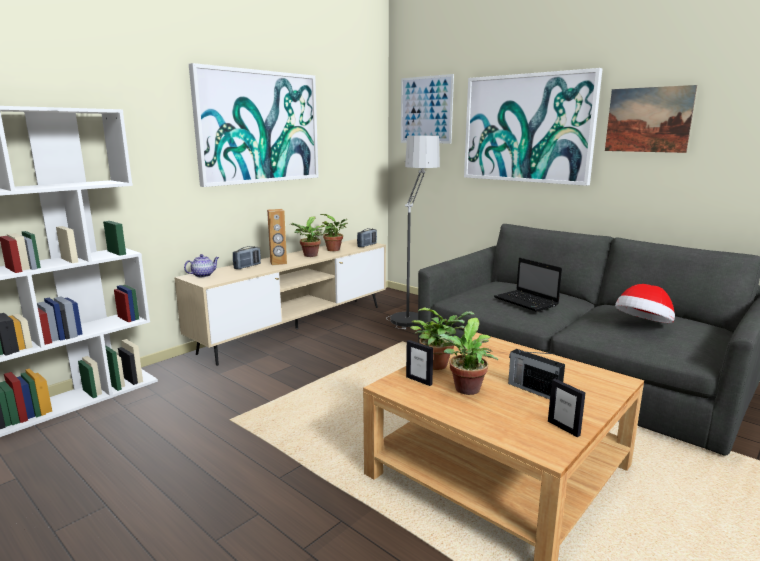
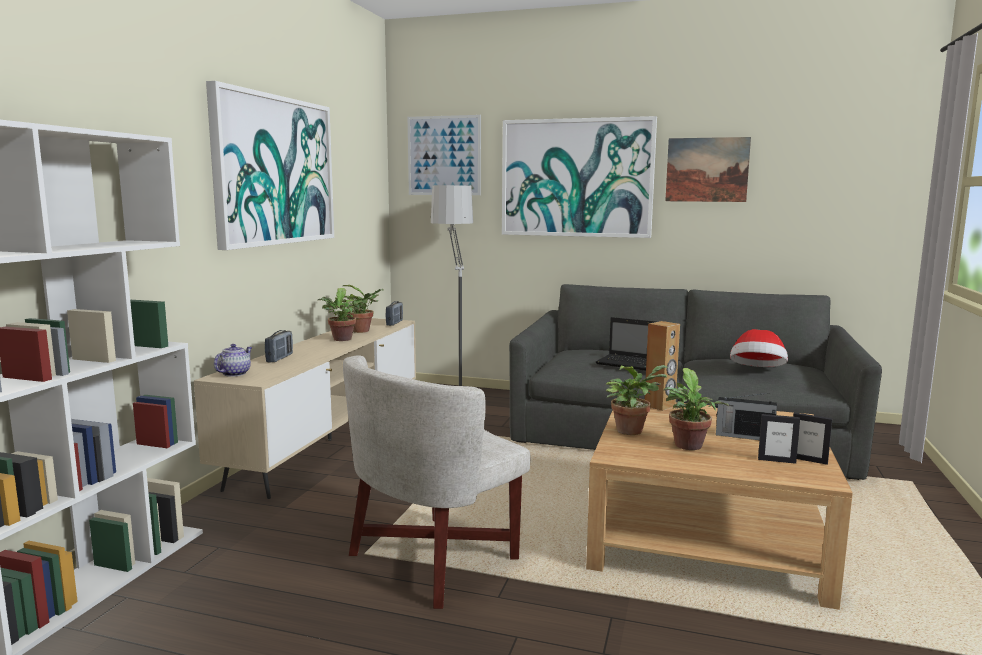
camera: 25 degrees left, 5 degrees down
brown speaker [267,209,287,265] -> brown speaker moved to [644,321,680,411]
picture frame [406,340,433,386] -> picture frame moved to [758,414,800,464]
none -> white armchair [343,355,531,609]

